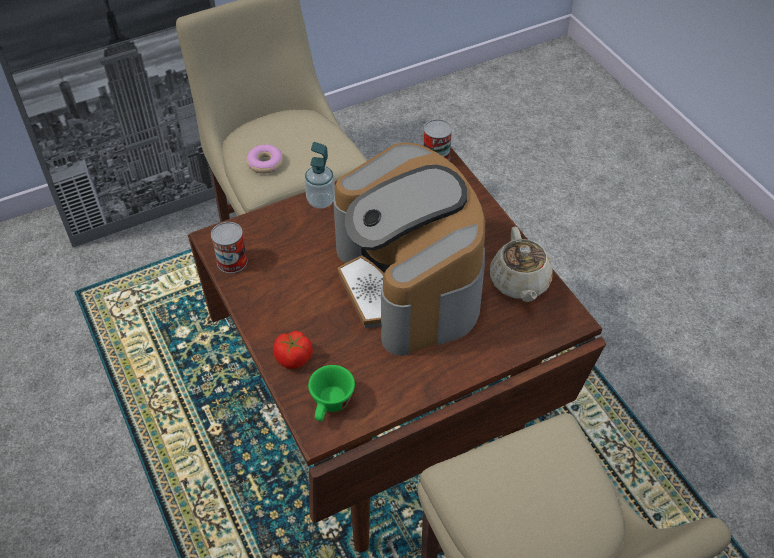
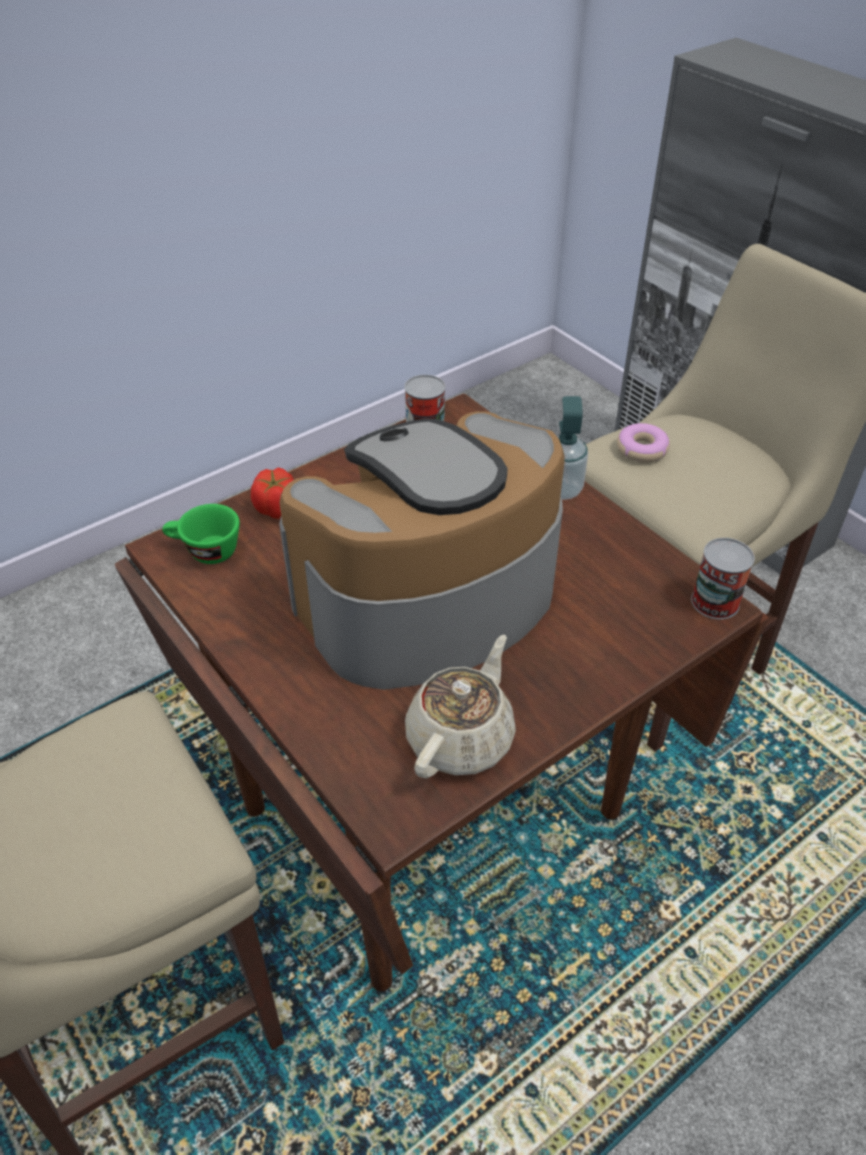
camera: 80 degrees right, 5 degrees down
beige teapot [490,227,553,302] -> beige teapot turned 135 degrees clockwise [405,635,516,779]

